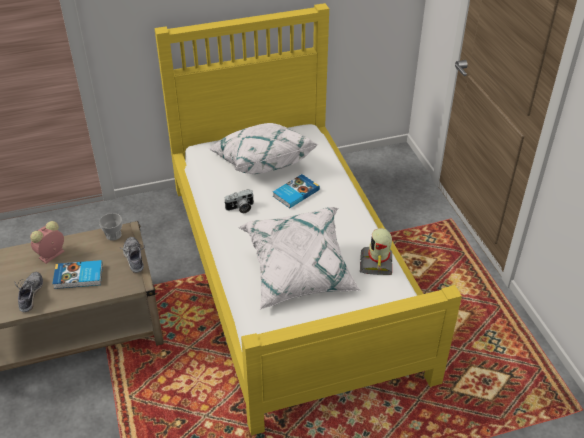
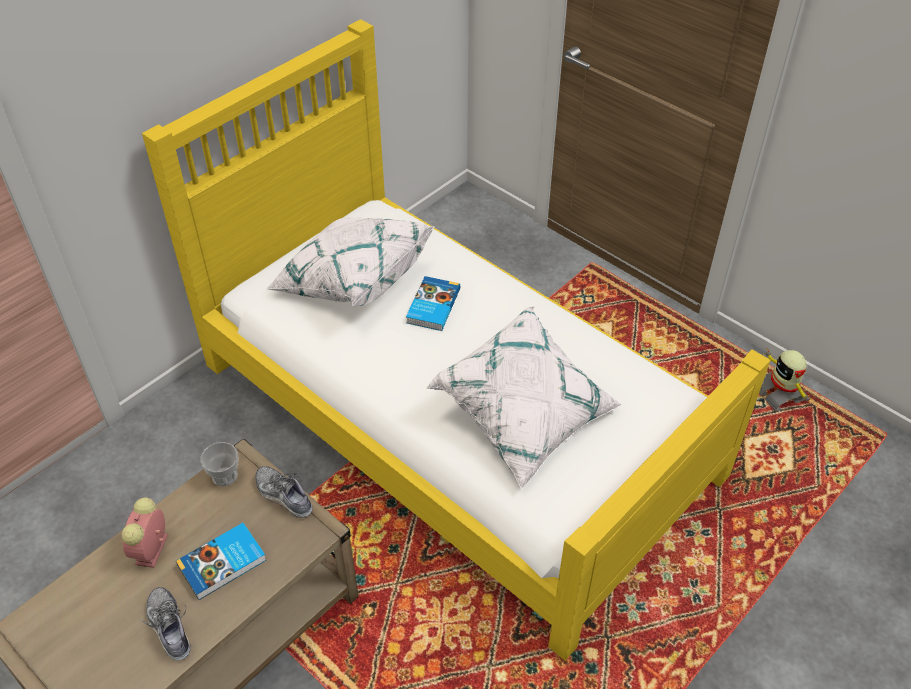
camera: 30 degrees left, 5 degrees up
camera [224,189,254,213] -> none
toy robot [360,228,392,275] -> toy robot moved to [759,349,813,411]

